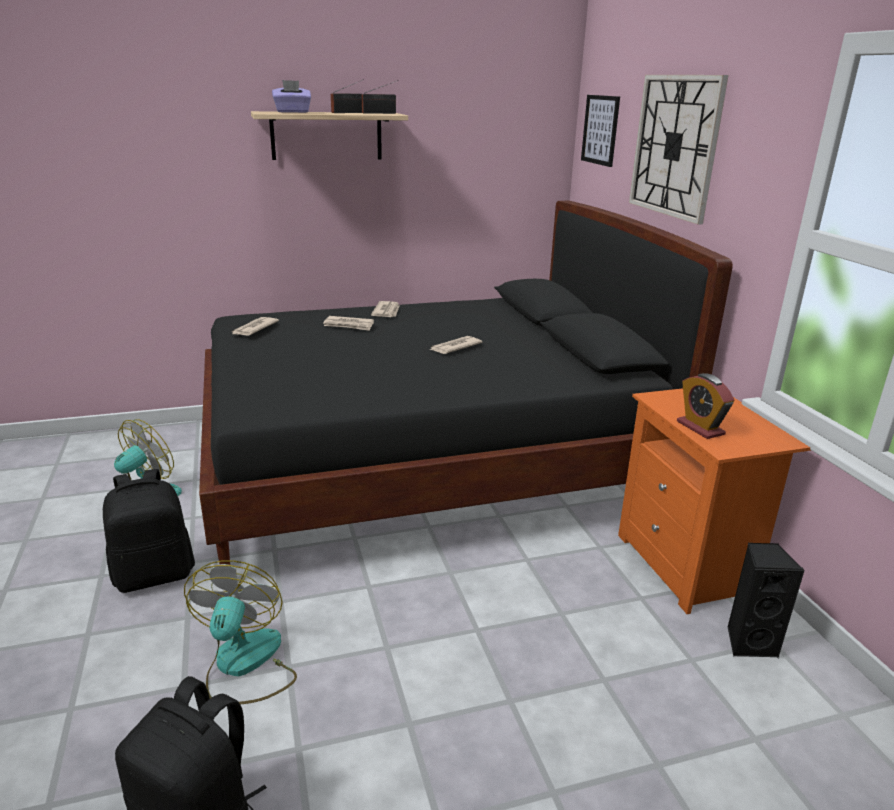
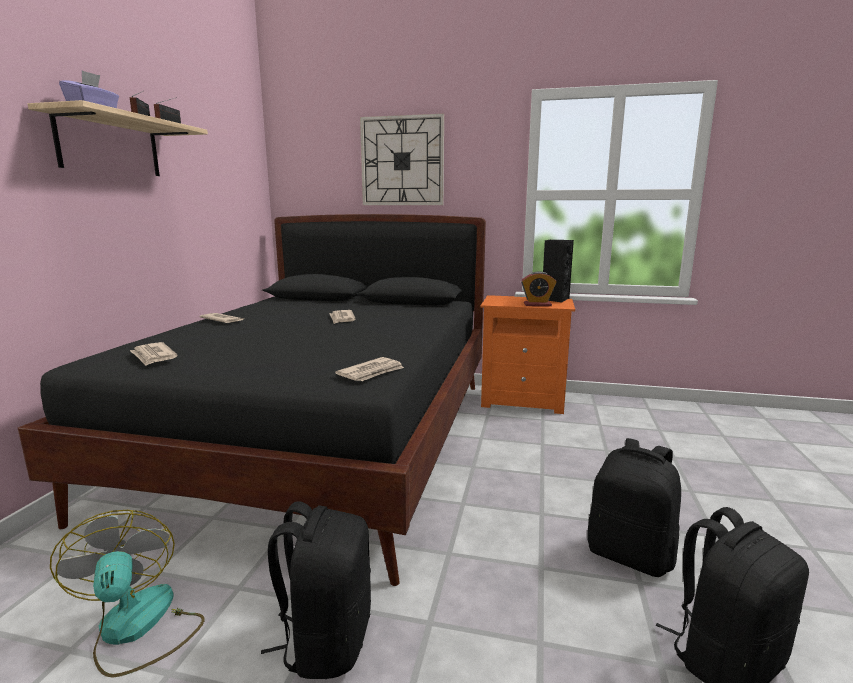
camera: 60 degrees left, 10 degrees down
fan [184,560,297,704] -> none
newspaper [323,316,374,331] -> newspaper moved to [335,357,404,381]
picture [581,95,620,167] -> none
black speaker [727,543,805,658] -> black speaker moved to [543,240,574,303]
none -> black backpack [587,438,681,577]

